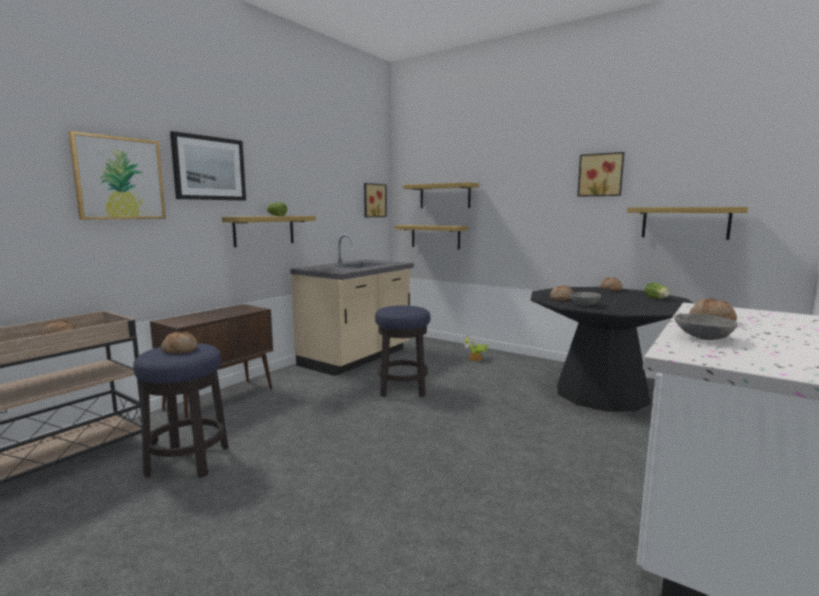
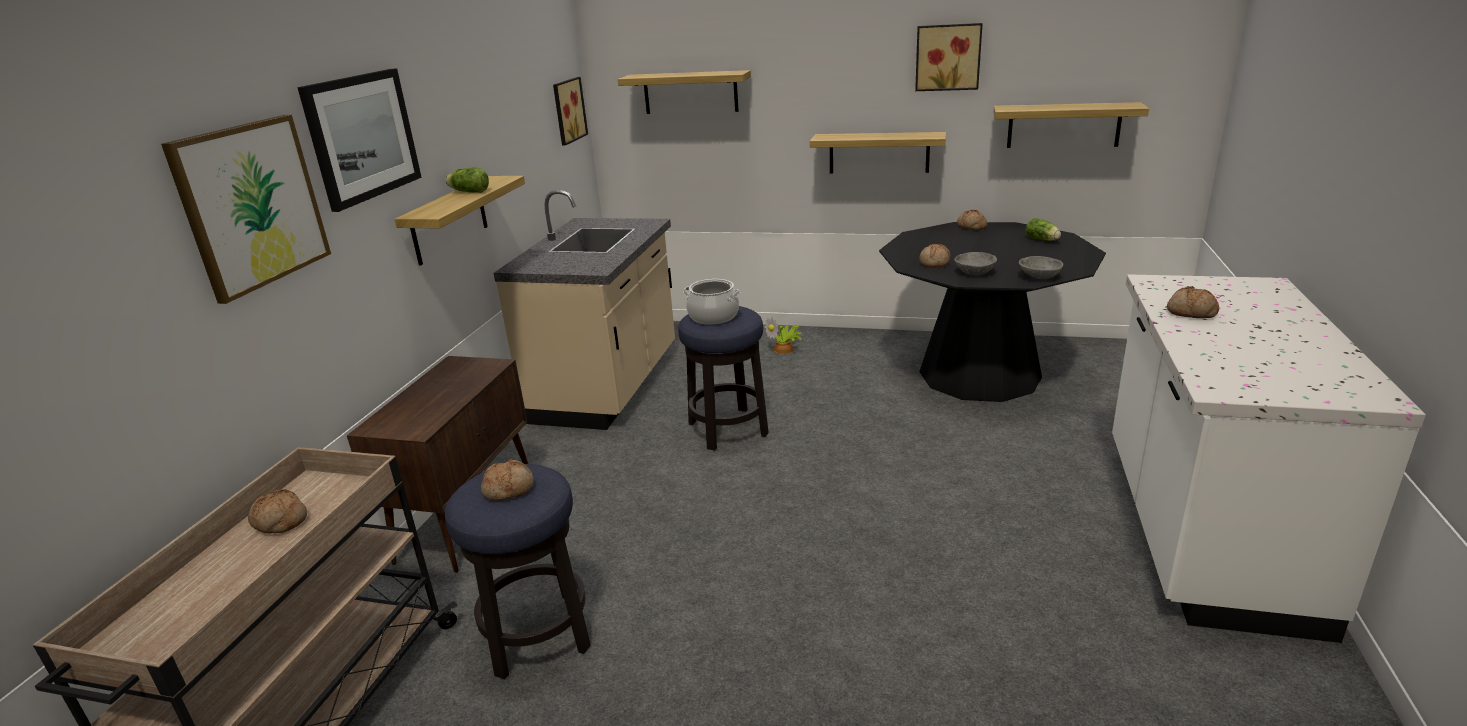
camera: 20 degrees left, 15 degrees up
shelf [395,225,468,249] -> shelf moved to [810,132,946,173]
grey bowl [674,313,738,340] -> grey bowl moved to [1019,256,1063,279]
none -> cooking pot [683,279,741,324]

